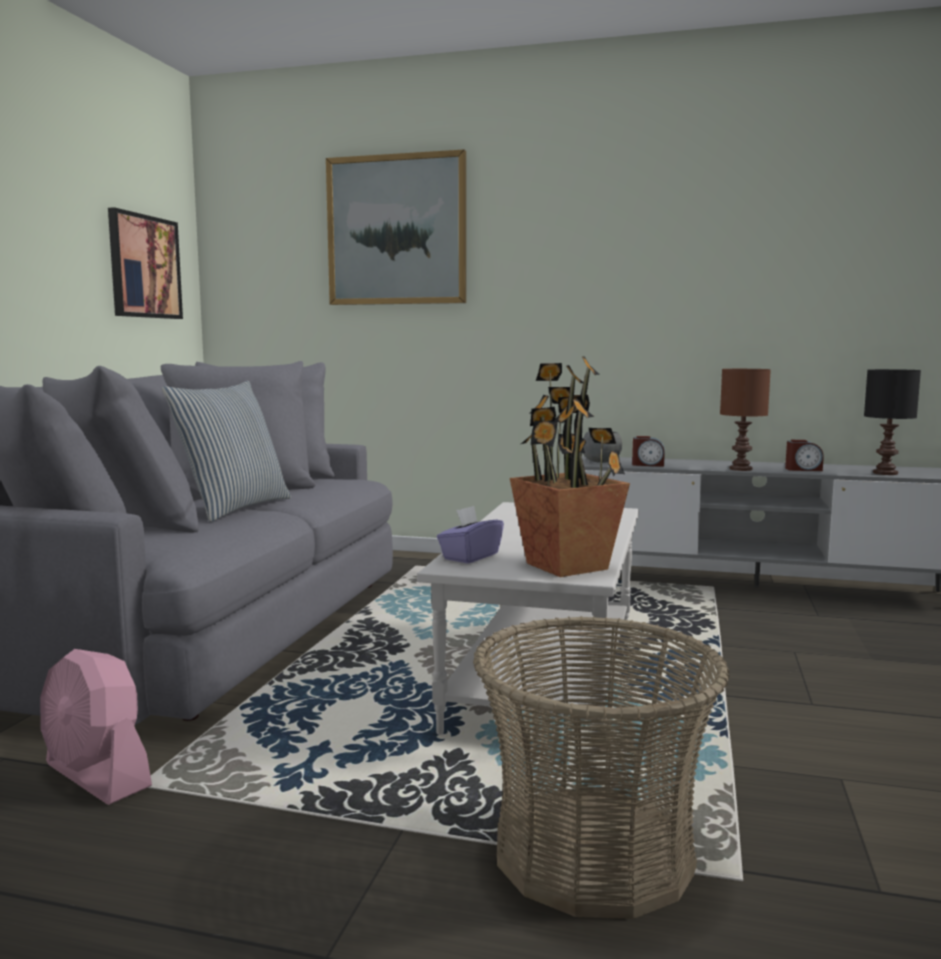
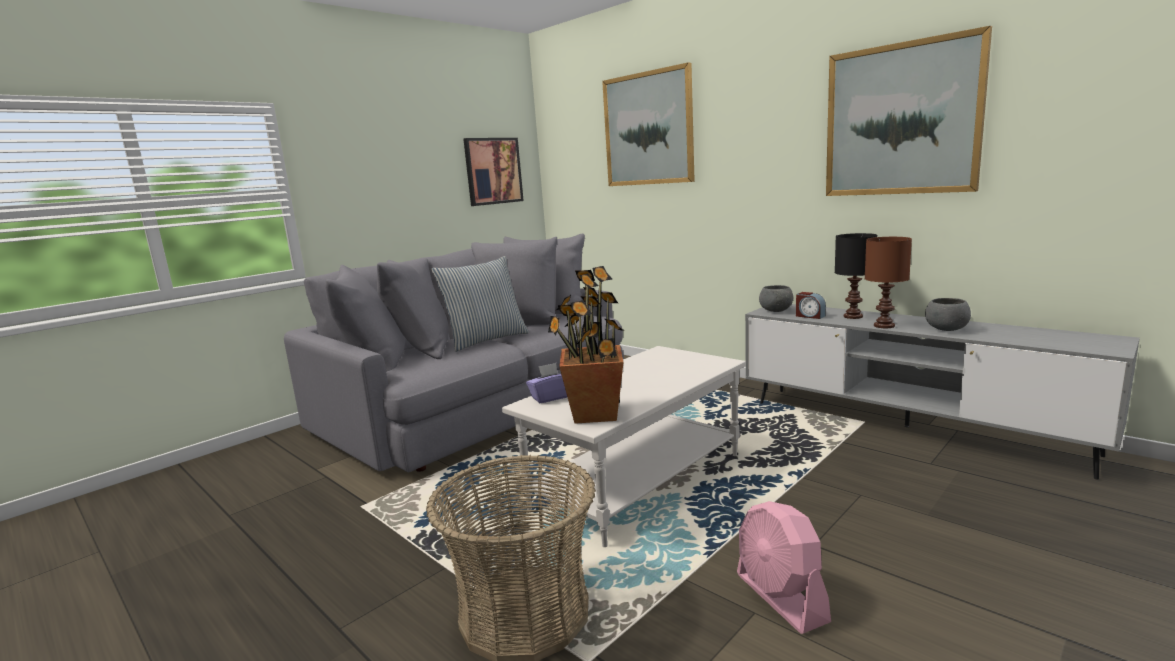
camera: 30 degrees right, 5 degrees up
pink fan [40,649,152,805] -> pink fan moved to [737,501,831,634]
alarm clock [785,440,824,471] -> grey bowl [925,298,971,331]
black table lamp [864,369,921,475] -> black table lamp moved to [835,233,877,319]
none -> picture [826,26,992,196]

